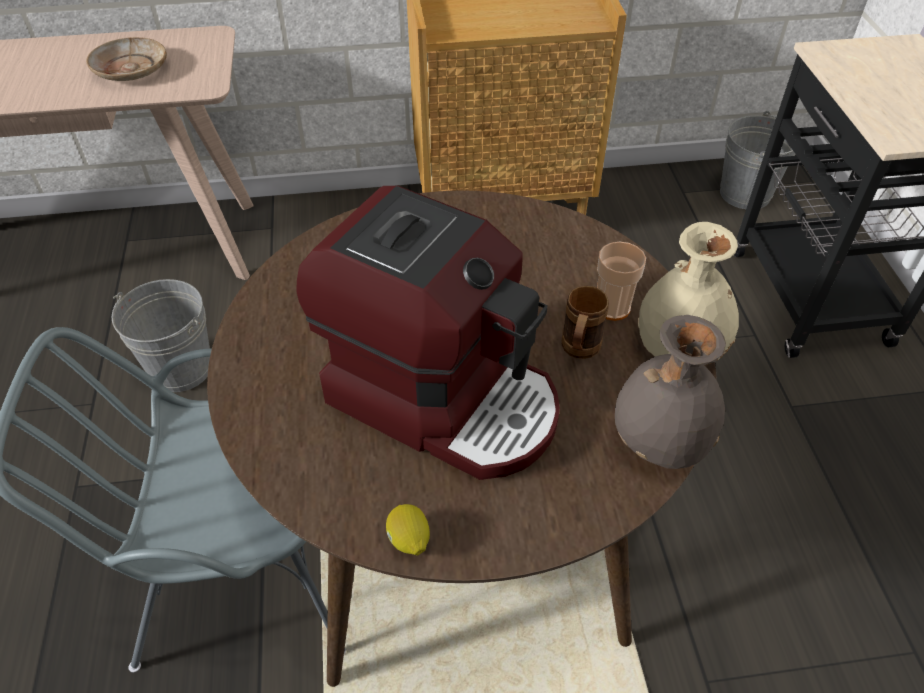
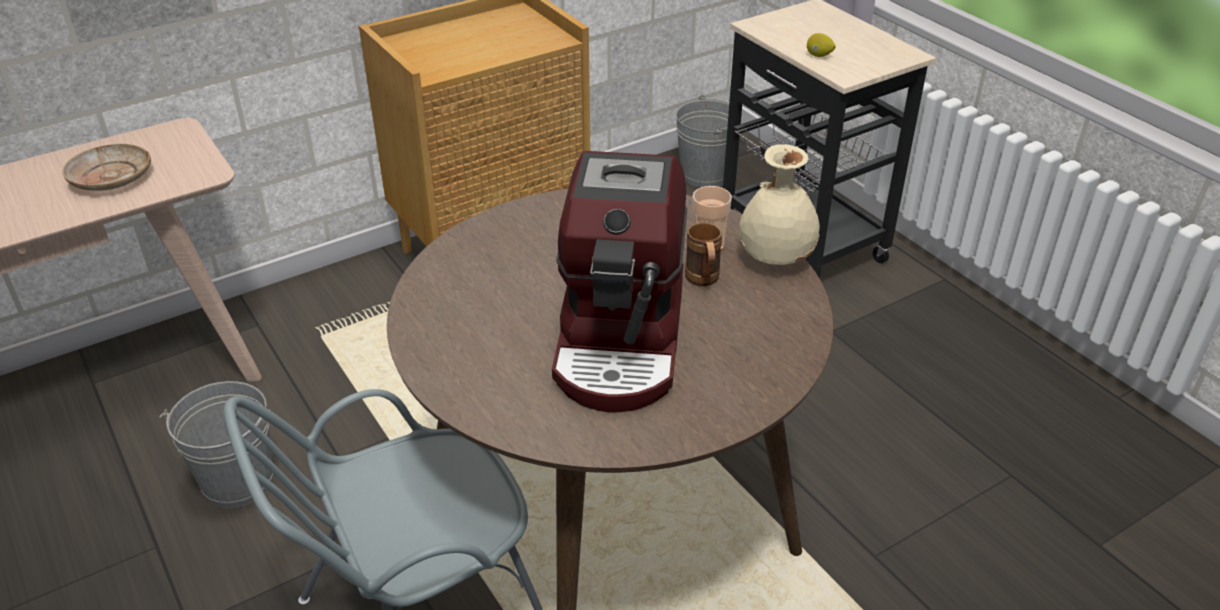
camera: 25 degrees left, 10 degrees down
coffee machine [296,186,560,480] -> coffee machine turned 90 degrees clockwise [552,151,687,412]
lemon [386,504,430,555] -> lemon moved to [807,33,836,57]
grey vase [615,315,726,469] -> none

